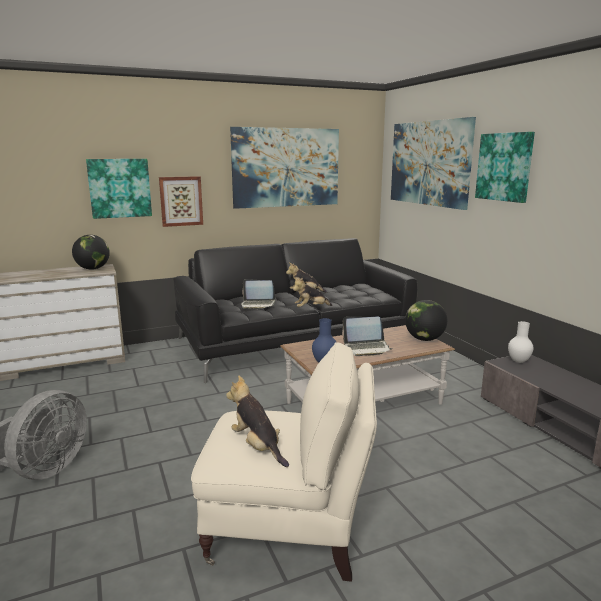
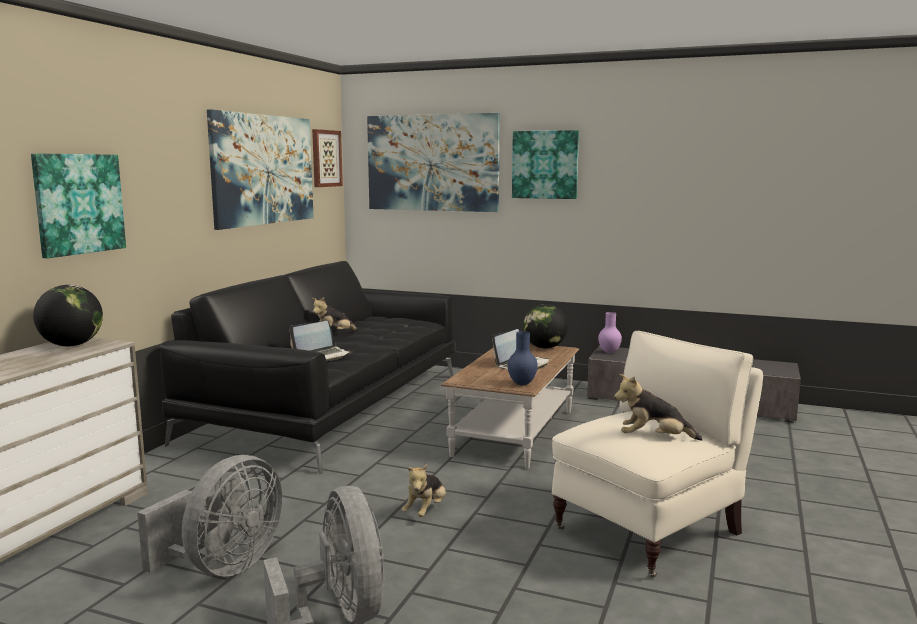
camera: 45 degrees left, 5 degrees down
picture [159,176,203,227] -> picture moved to [312,129,343,187]
plush toy [293,278,333,307] -> plush toy moved to [402,464,446,517]
white vase [508,321,534,363] -> purple vase [598,312,622,354]
none -> grey fan [137,455,283,577]

